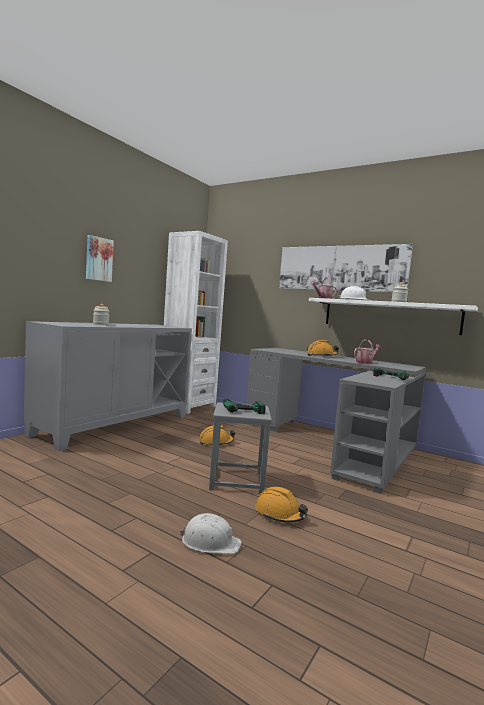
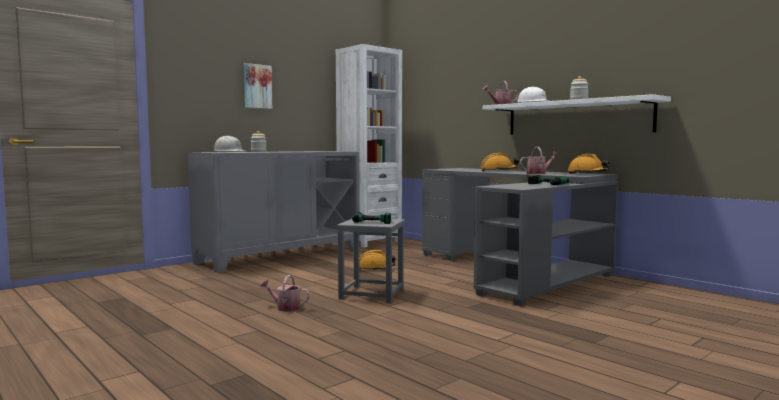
camera: 15 degrees right, 0 degrees up
white hard hat [179,513,242,554] -> white hard hat moved to [213,136,244,152]
orange hard hat [255,487,308,523] -> orange hard hat moved to [568,154,609,174]
picture [279,244,413,293] -> none
none -> watering can [260,275,310,312]

